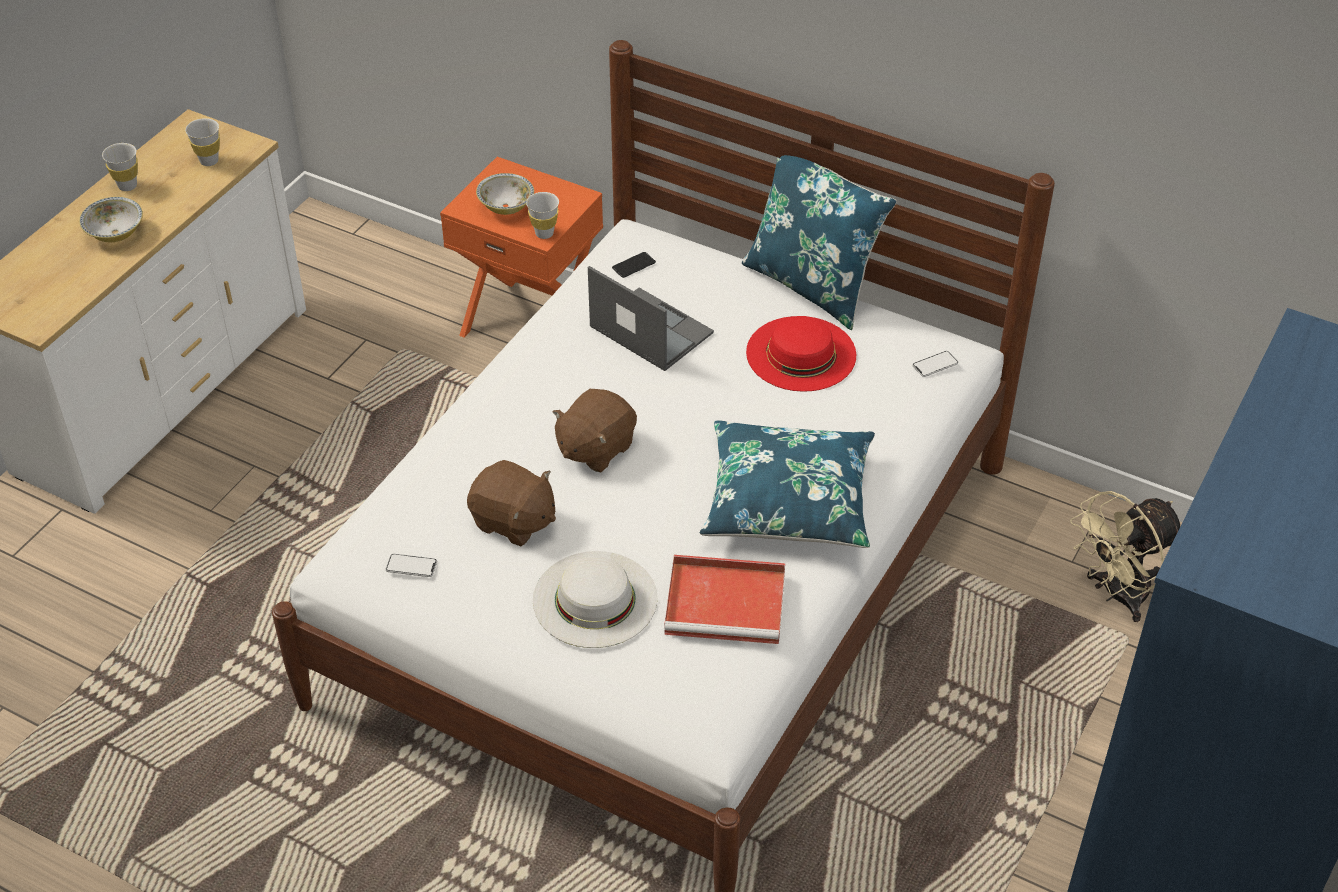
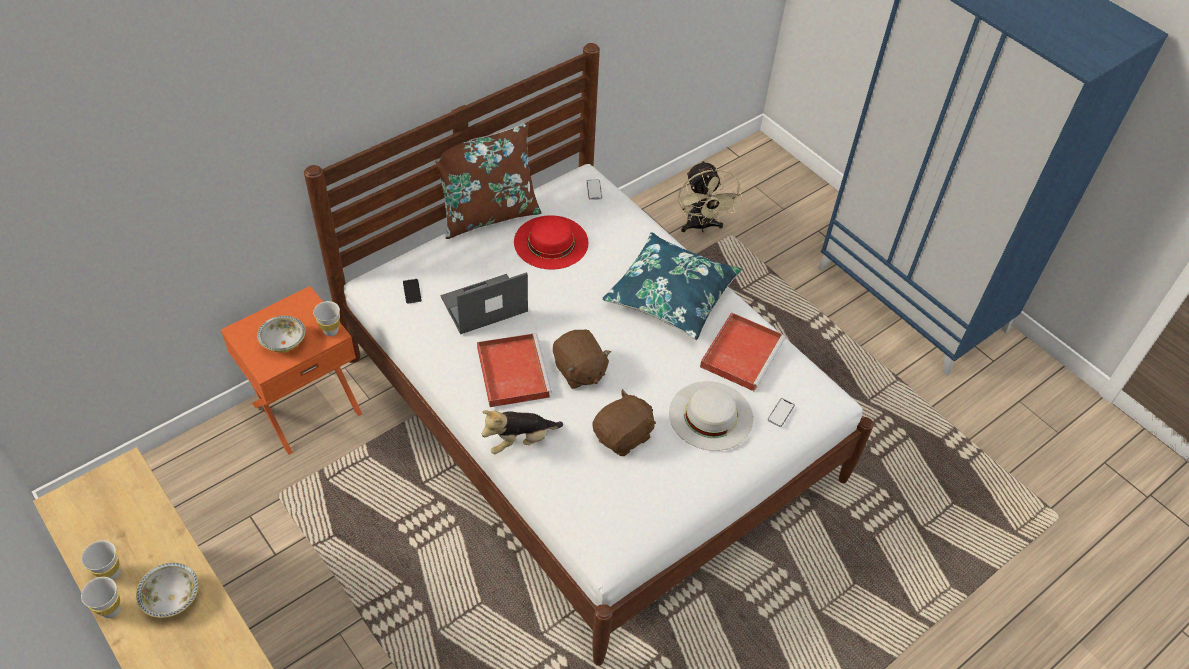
camera: 70 degrees left, 5 degrees up
white cup [185,118,220,166] -> white cup moved to [81,577,121,618]
phone [386,554,437,577] -> phone moved to [767,398,795,427]
blue pillow [742,155,897,330] -> brown pillow [434,122,542,239]
none -> red tray [477,333,552,407]
none -> plush toy [482,410,563,454]

